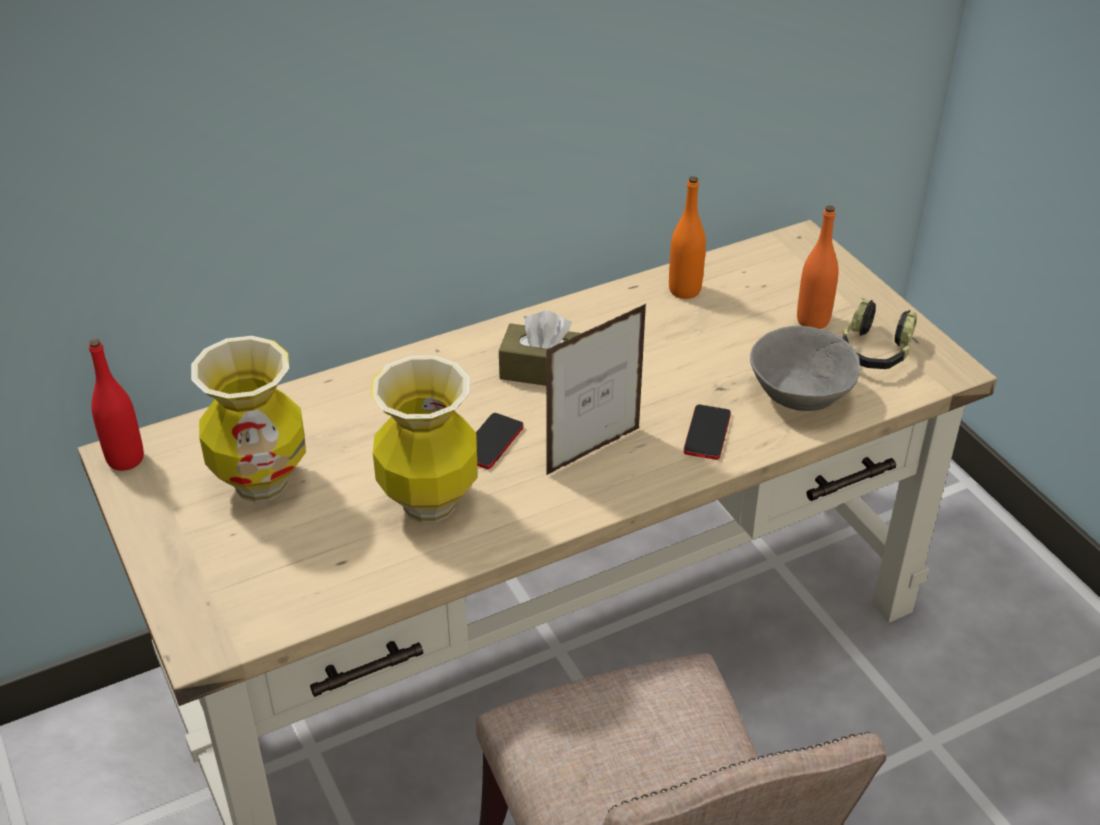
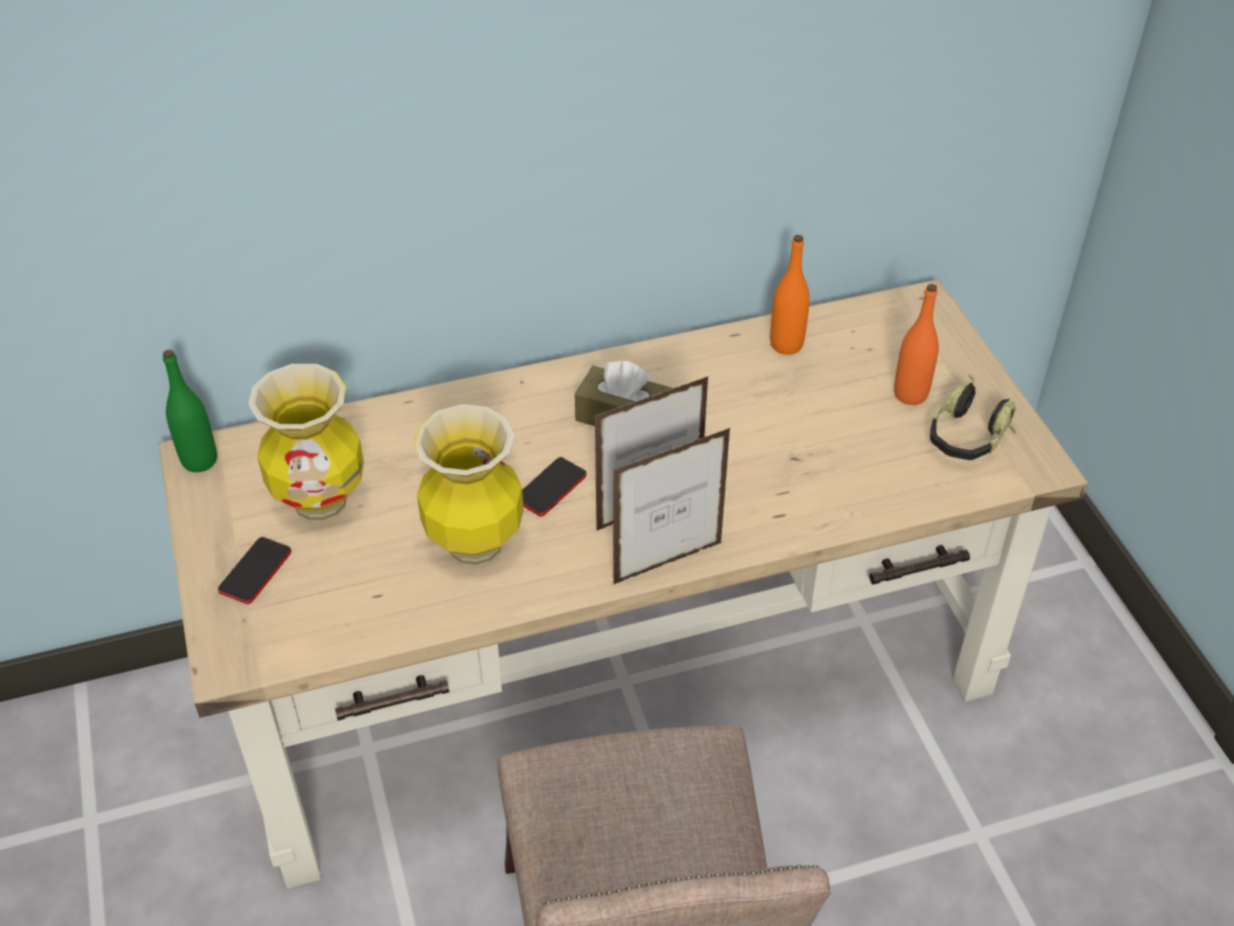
camera: 10 degrees right, 5 degrees up
red bottle [89,339,144,471] -> green bottle [163,349,217,472]
phone [684,404,731,460] -> phone moved to [218,537,291,604]
grey bowl [750,326,860,411] -> none
none -> picture frame [613,427,731,585]

